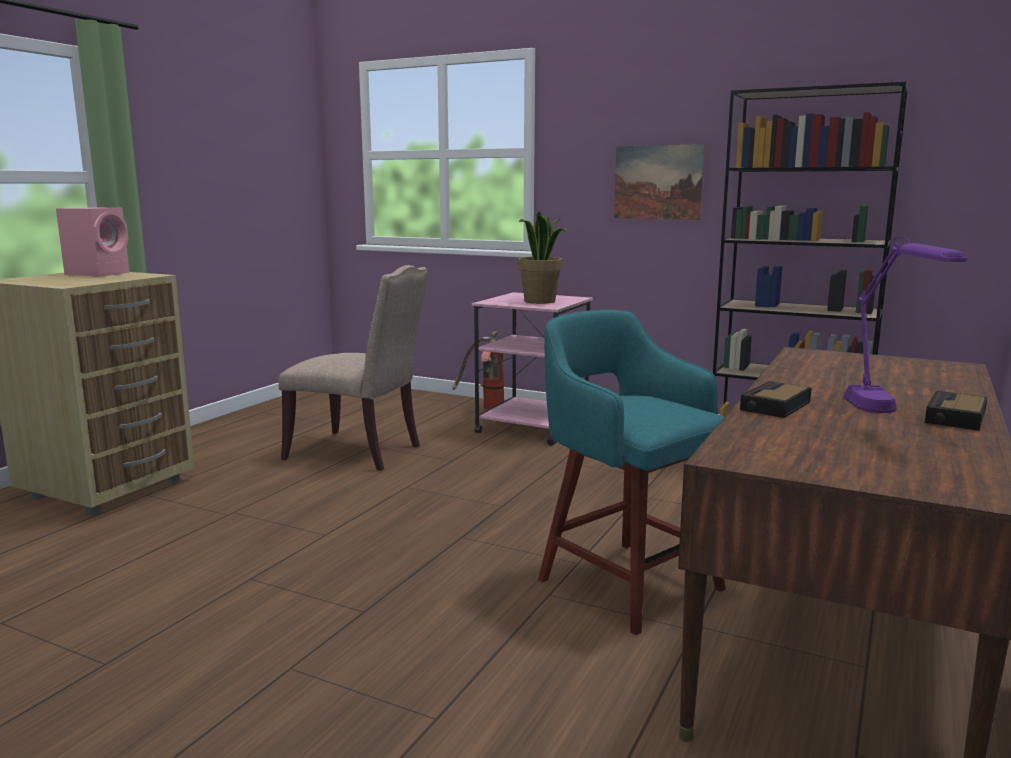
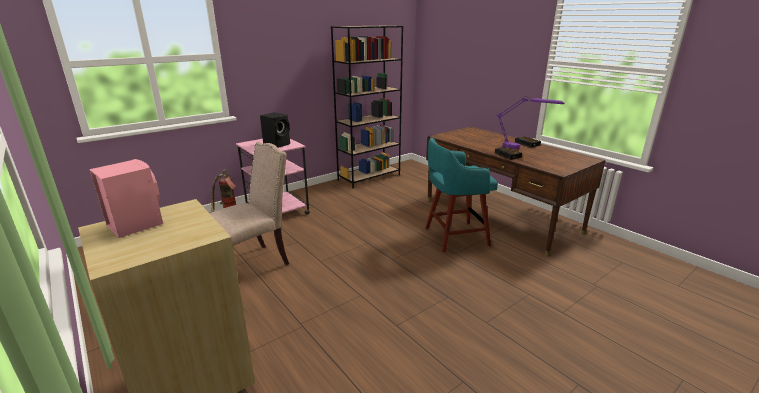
camera: 65 degrees left, 10 degrees up
potted plant [518,212,567,304] -> black speaker [260,112,290,148]
picture [614,144,705,220] -> none

